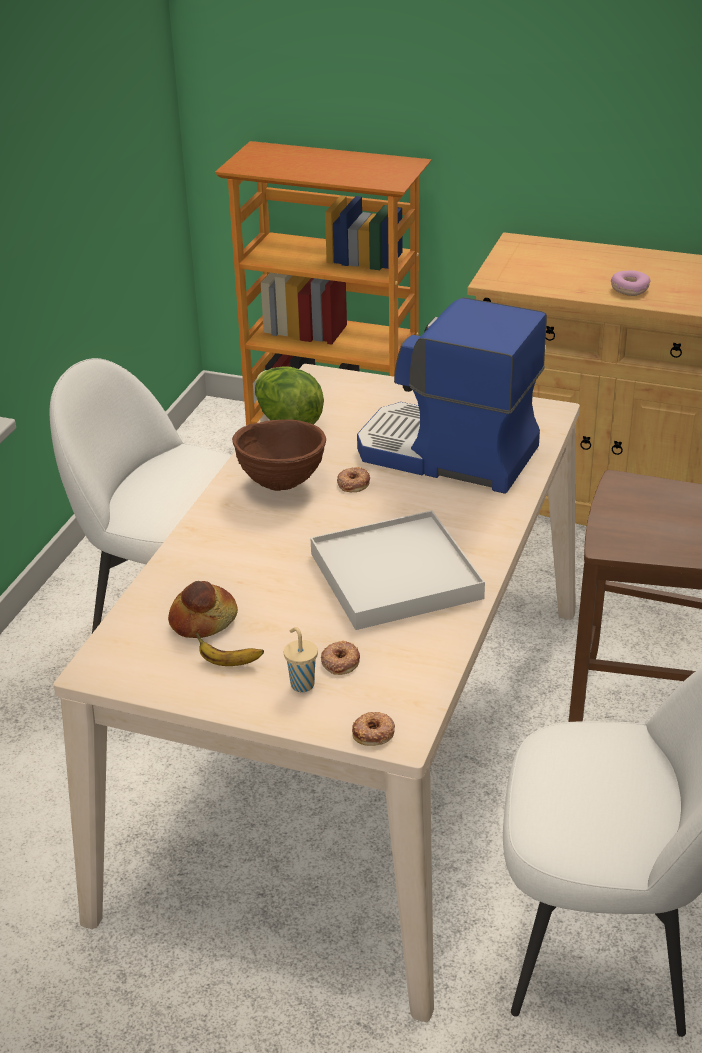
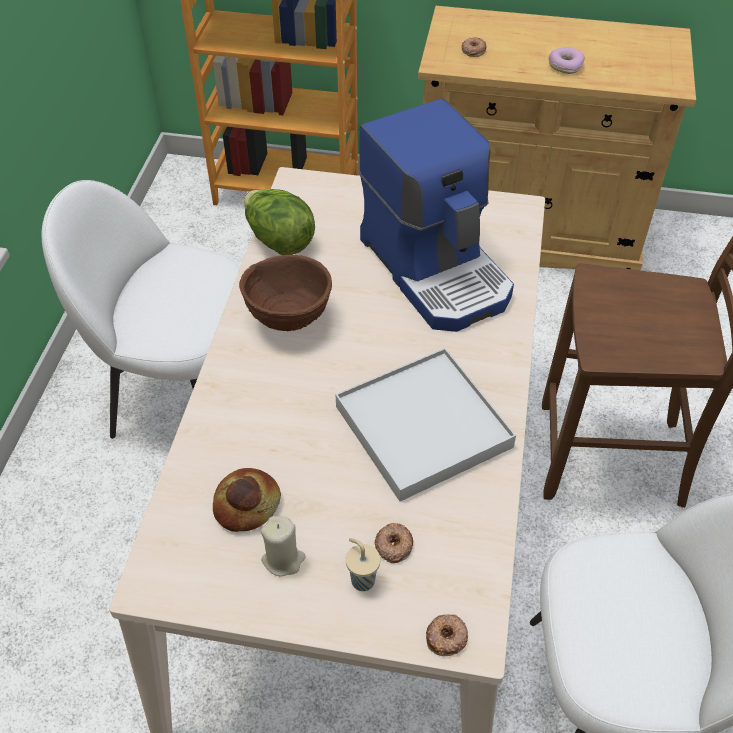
camera: 10 degrees left, 15 degrees up
banana [195,632,264,666] -> beige candle [261,516,305,577]
donut [337,467,370,492] -> donut moved to [462,37,486,57]
coffee machine [357,297,547,494] -> coffee machine turned 135 degrees counterclockwise [359,98,514,332]

